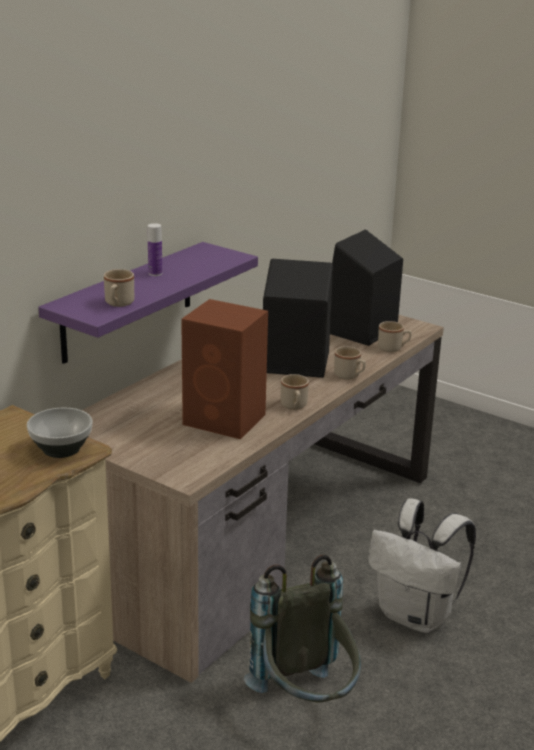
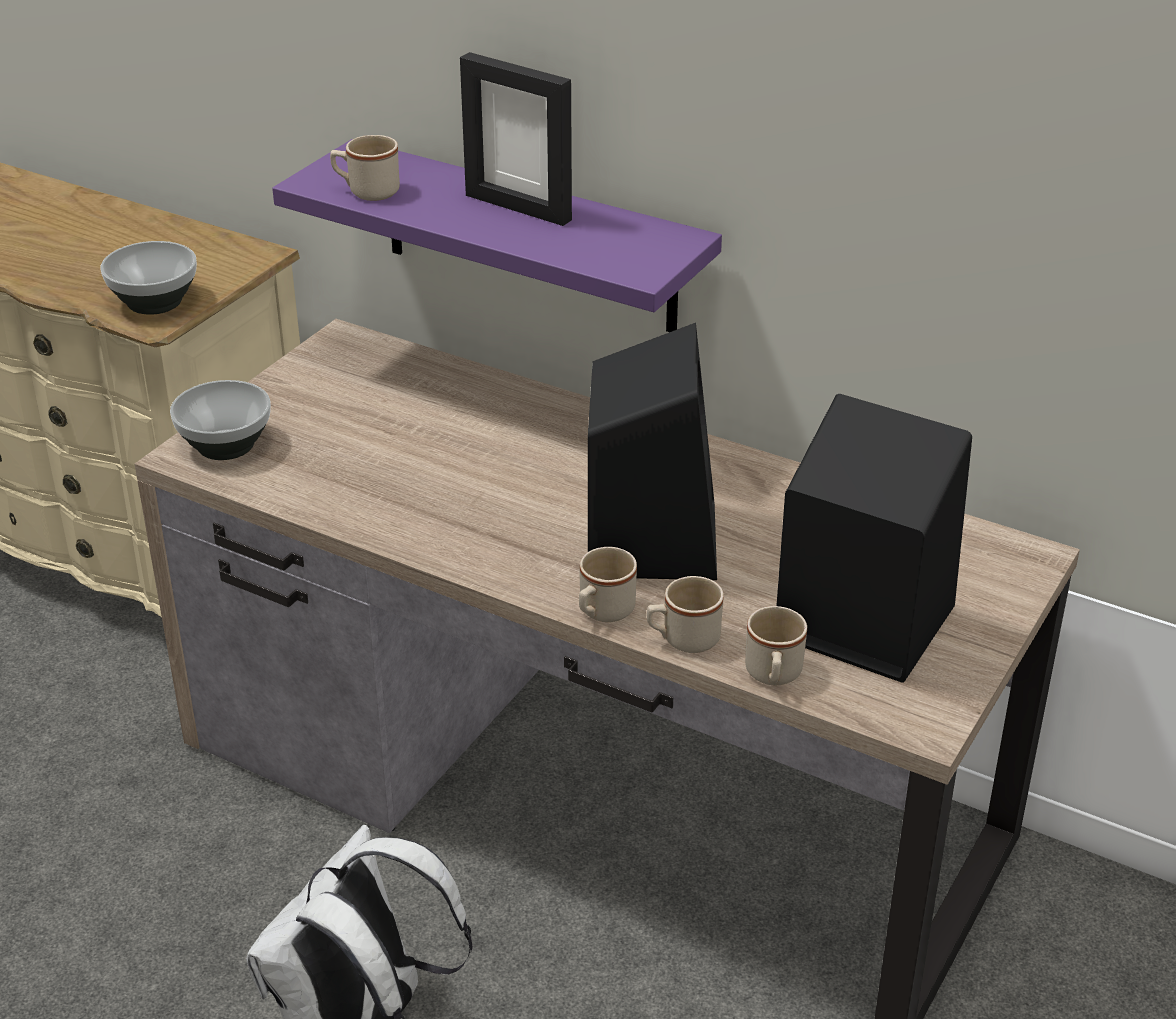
camera: 85 degrees right, 10 degrees up
bottle [148,223,162,276] -> picture frame [460,52,572,226]
brown speaker [181,299,268,439] -> none
grey backpack [244,555,361,703] -> none
beige mug [281,374,309,410] -> beige mug moved to [647,576,724,653]
none -> bowl [170,380,271,460]

